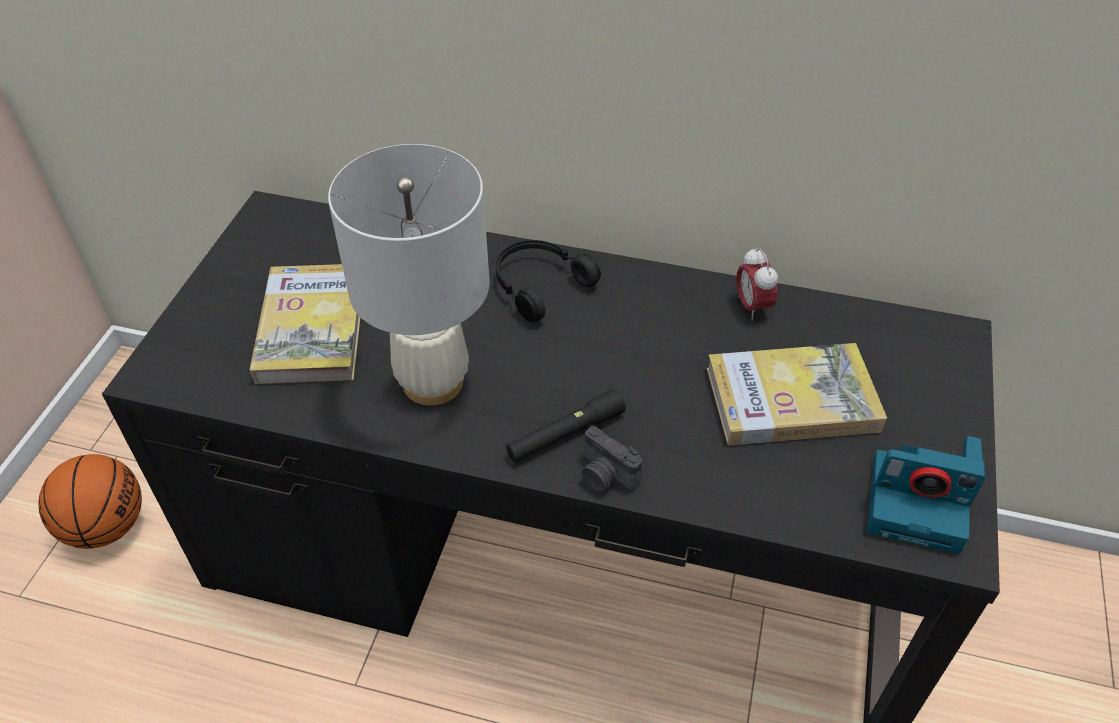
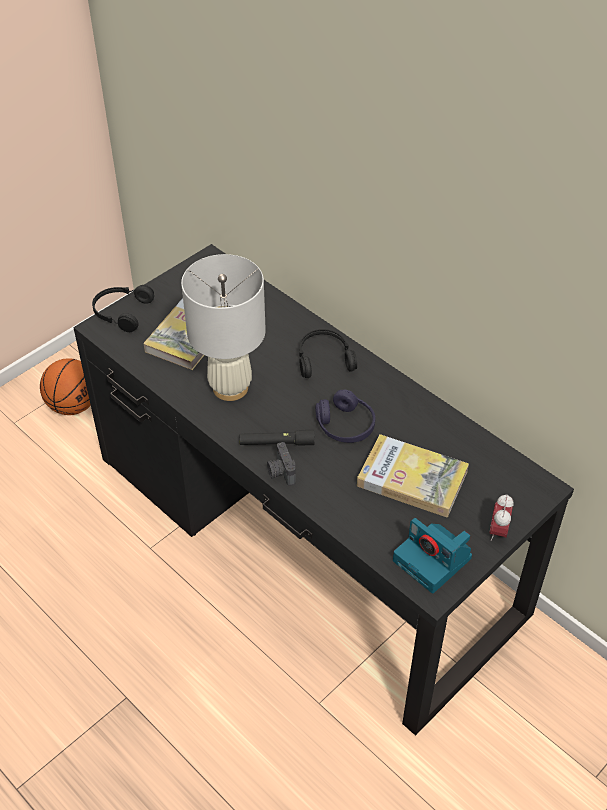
camera: 30 degrees right, 0 degrees up
alarm clock [736,247,778,321] -> alarm clock moved to [489,494,514,541]
none -> black headphones [92,285,154,332]
none -> purple headphones [315,390,375,443]

